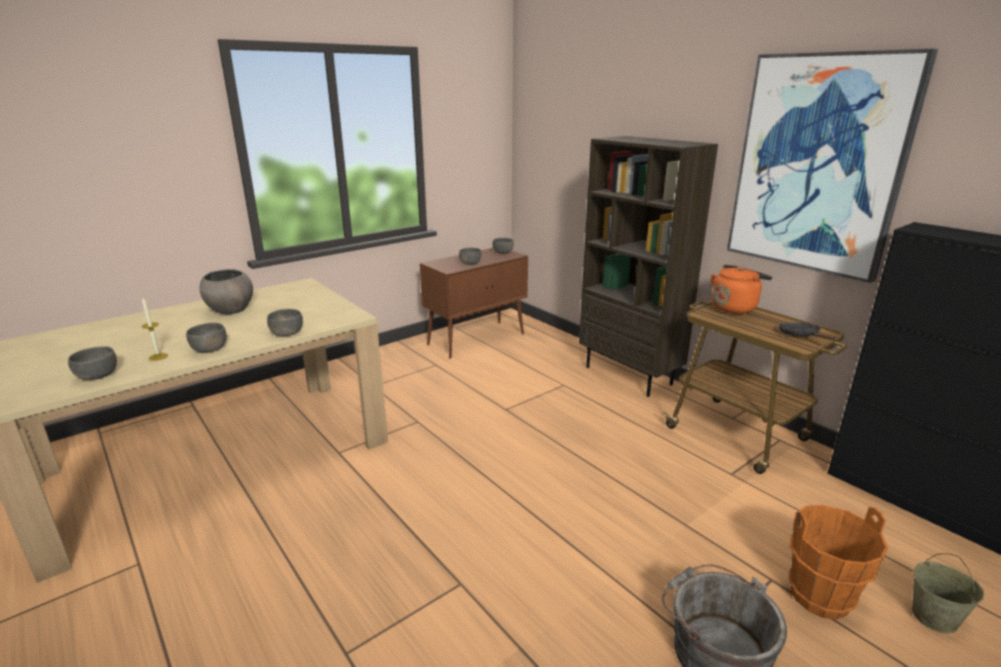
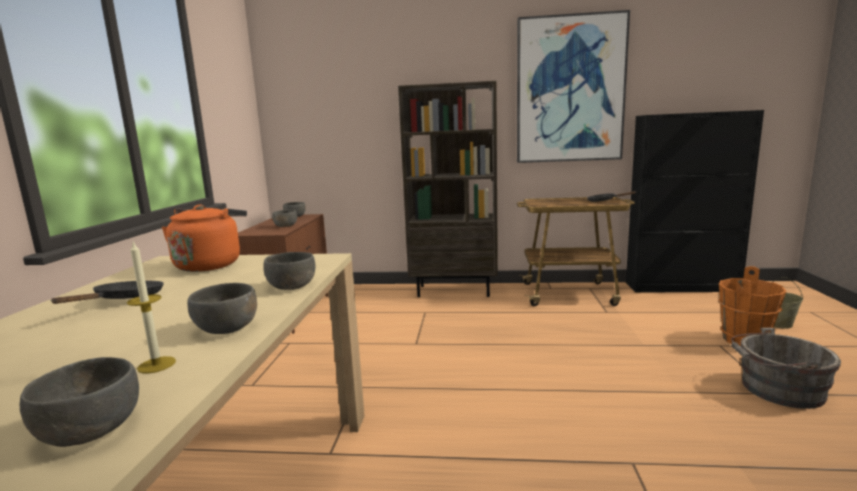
camera: 45 degrees left, 10 degrees down
grey bowl [200,269,253,314] -> black frying pan [50,281,164,304]
orange kettle [711,264,772,313] -> orange kettle moved to [161,204,247,272]

